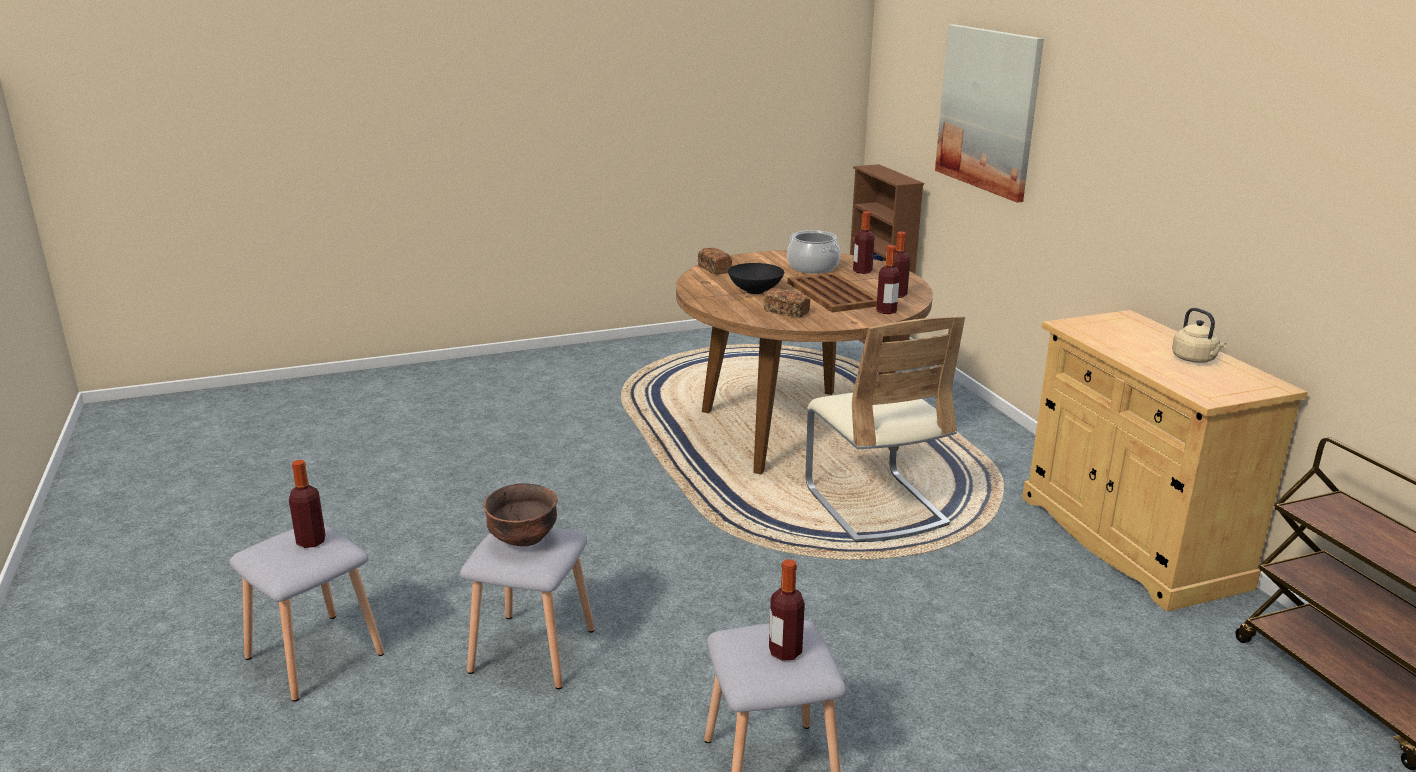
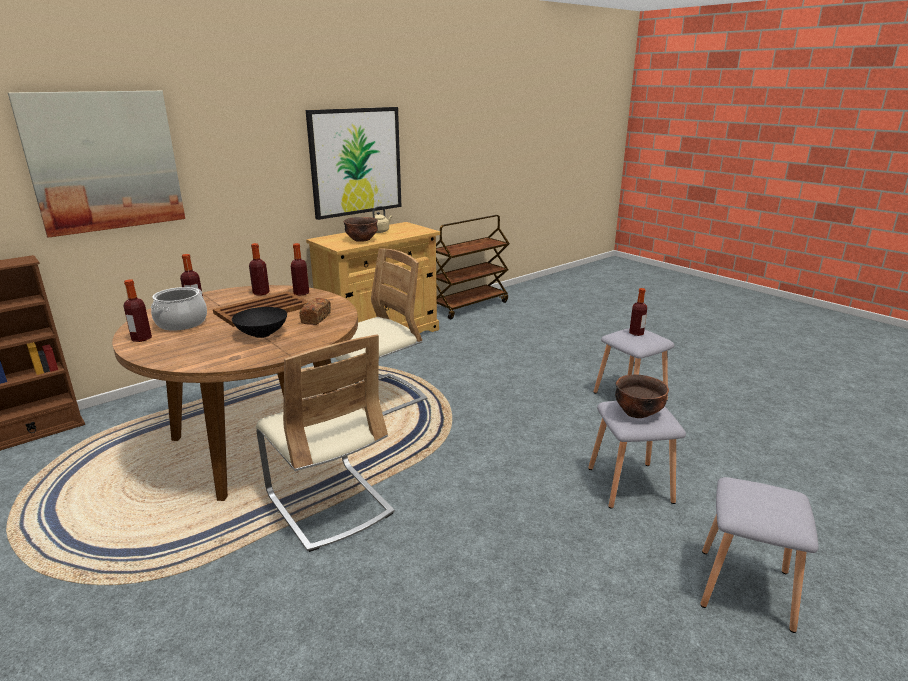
camera: 110 degrees left, 0 degrees up
bottle [289,460,326,548] -> bottle moved to [123,279,152,342]
bread [698,248,732,274] -> none
none -> beige chair [256,334,395,552]
none -> picture [306,107,402,220]
none -> brown bowl [344,217,378,242]

